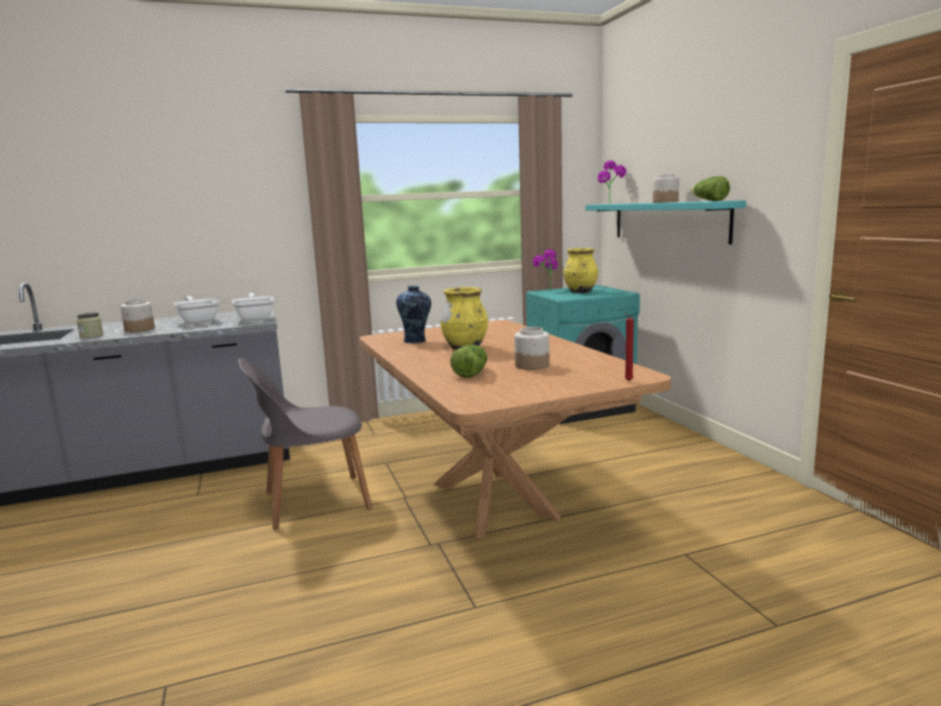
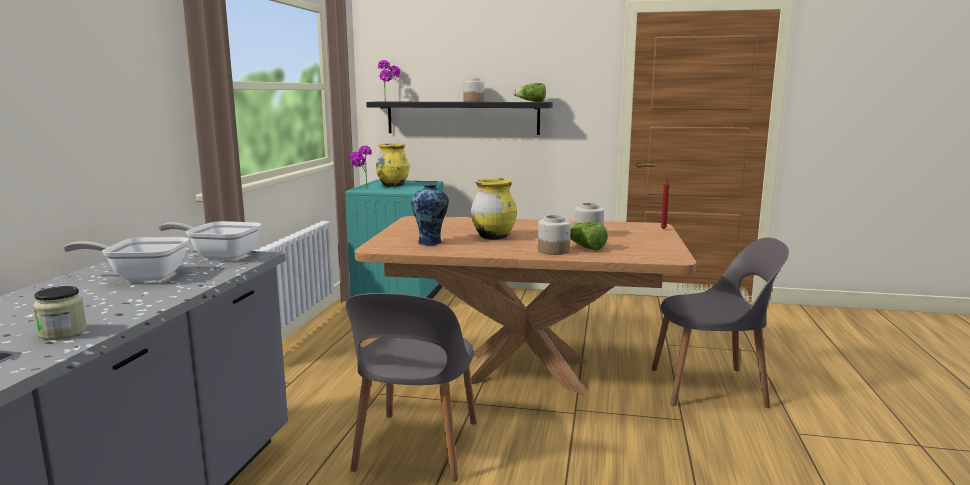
camera: 60 degrees left, 0 degrees up
jar [120,299,155,332] -> jar moved to [538,215,571,255]
turquoise shelf [585,200,746,244] -> black shelf [366,102,553,135]
none -> grey chair [651,238,789,408]

